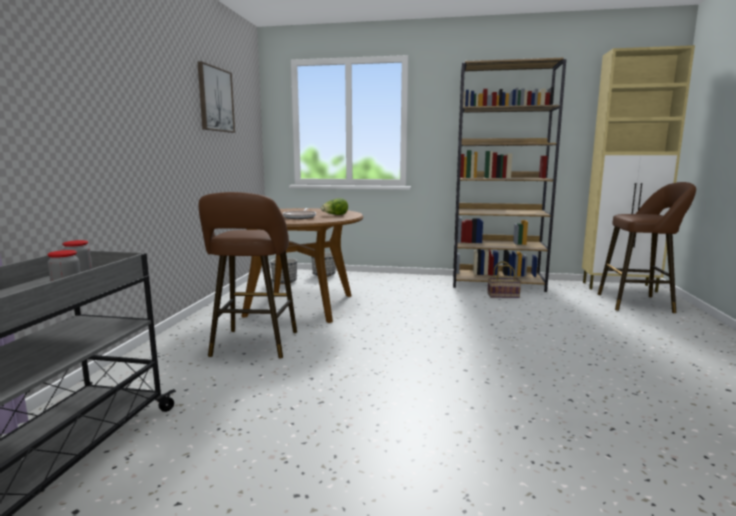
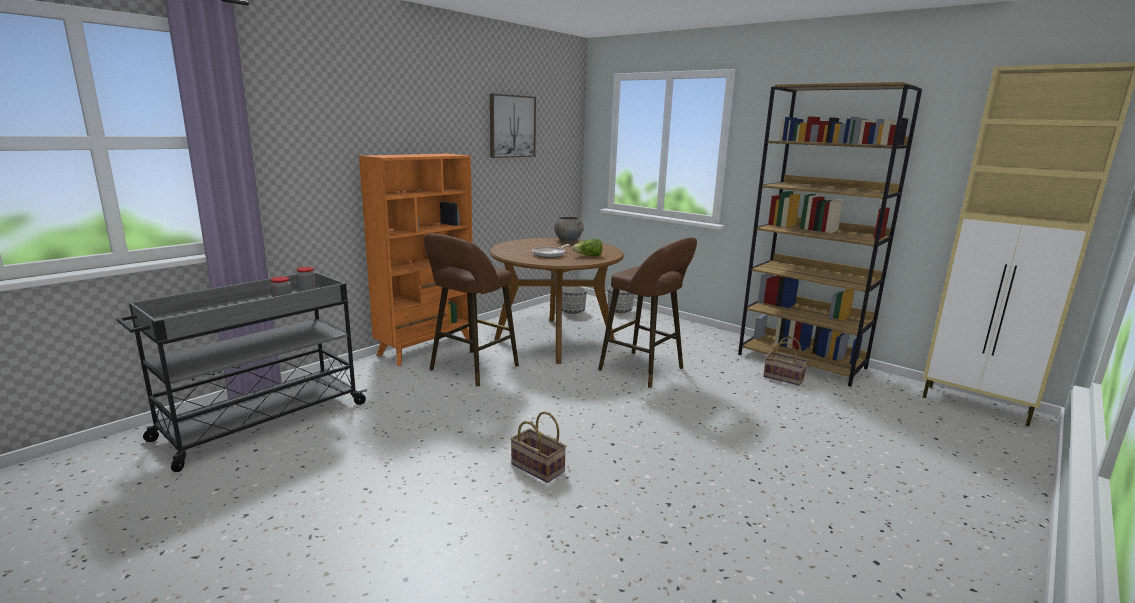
camera: 30 degrees right, 5 degrees up
brown stool [598,182,696,313] -> brown stool moved to [598,237,697,388]
none -> orange bookcase [359,154,473,366]
none -> basket [510,411,567,483]
none -> grey bowl [554,217,584,242]

